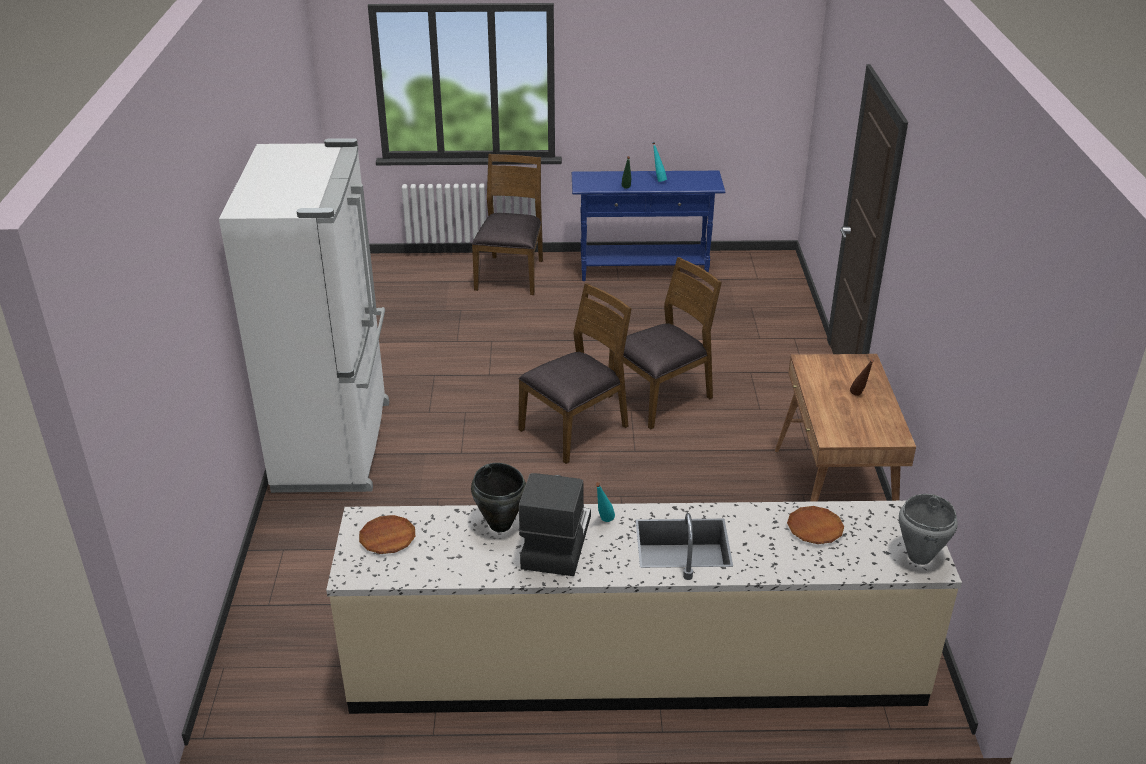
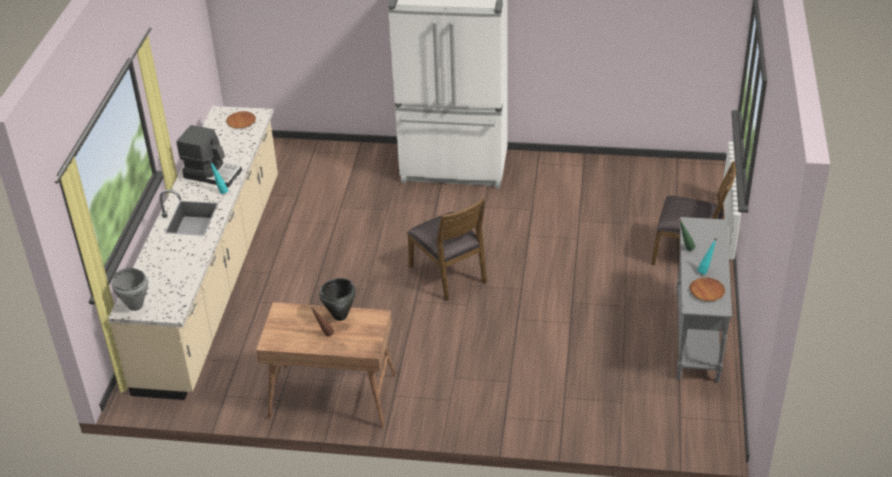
camera: 100 degrees right, 5 degrees up
black cooking pot [471,463,526,532] -> black cooking pot moved to [319,278,356,321]
blue console table [572,171,726,281] -> grey console table [676,217,732,383]
brown chair [608,257,722,430] -> none
brown plate [787,506,844,544] -> brown plate moved to [689,277,726,301]

